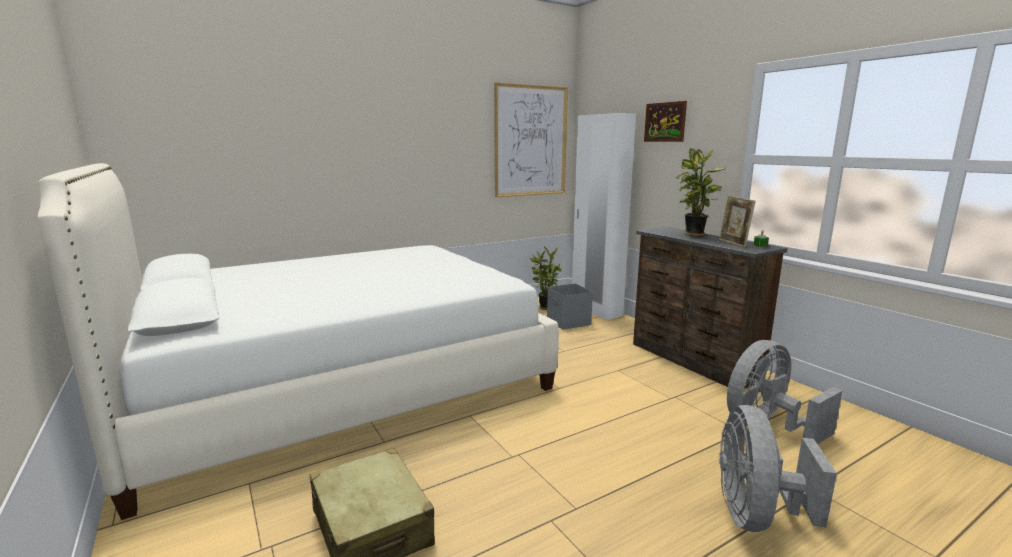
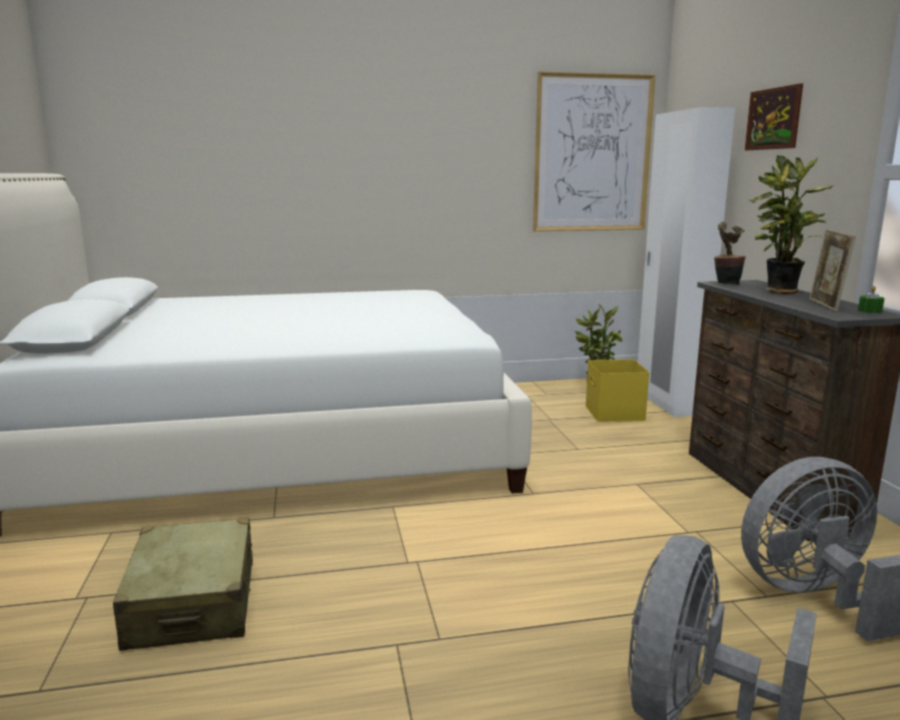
camera: 20 degrees right, 0 degrees up
grey storage box [547,284,593,330] -> yellow storage box [585,359,650,422]
none -> potted plant [714,221,746,285]

